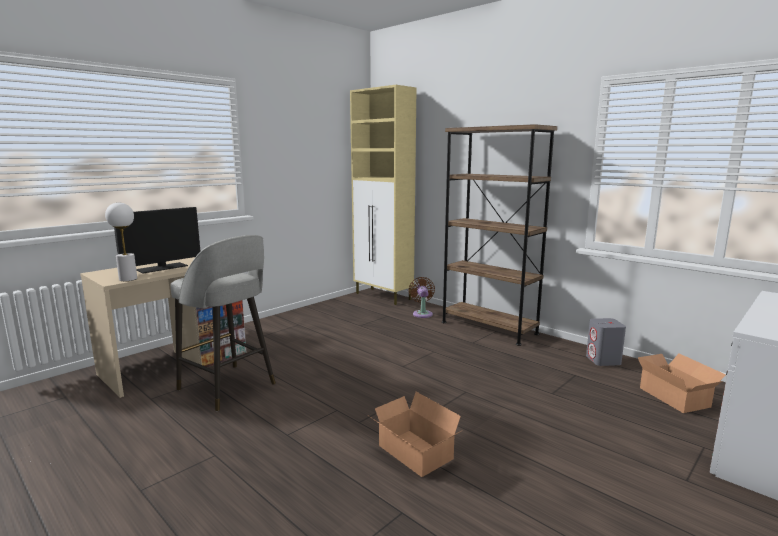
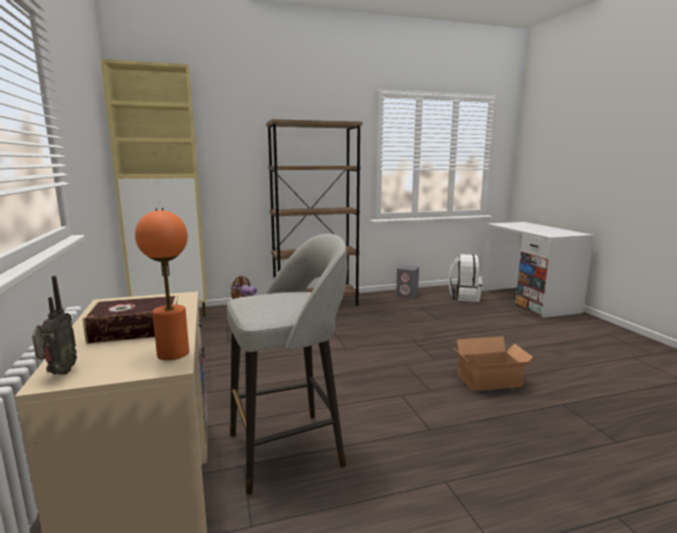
camera: 60 degrees left, 0 degrees up
white table lamp [105,202,137,281] -> orange table lamp [135,210,189,360]
monitor [114,207,200,274] -> book [83,295,178,344]
cardboard box [638,354,726,413] -> white backpack [448,254,483,302]
none -> radio [32,276,77,375]

